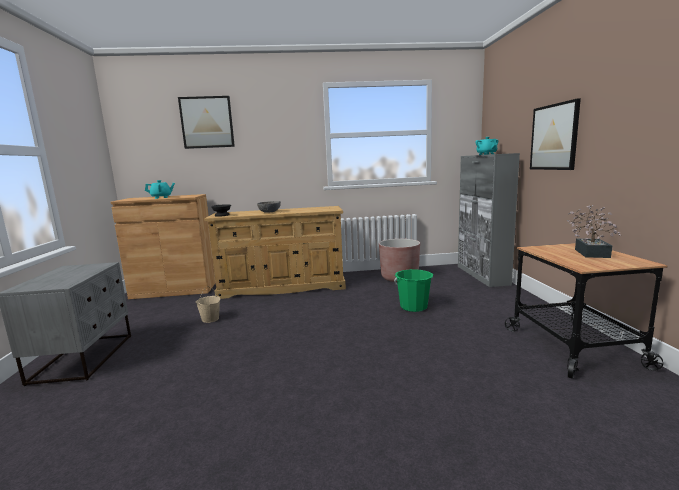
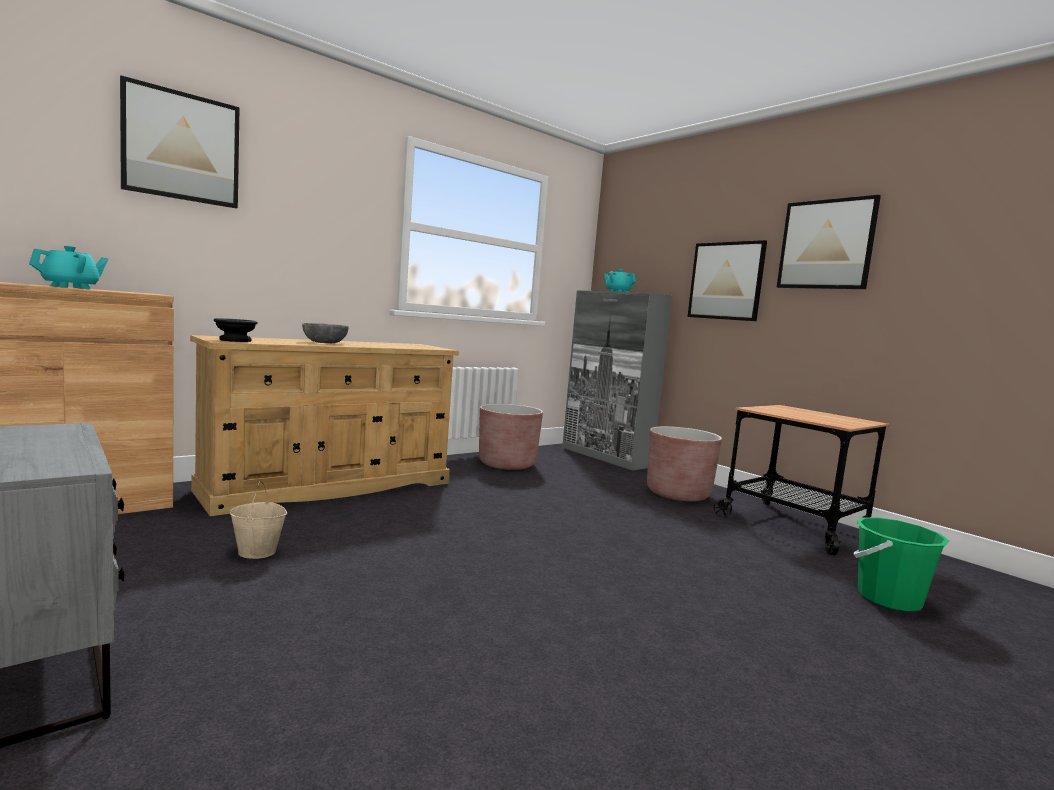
camera: 35 degrees left, 5 degrees down
green bucket [394,269,433,312] -> green bucket moved to [854,517,949,612]
potted plant [567,205,621,258] -> none
none -> brown planter [647,426,722,502]
none -> picture [777,195,881,289]

